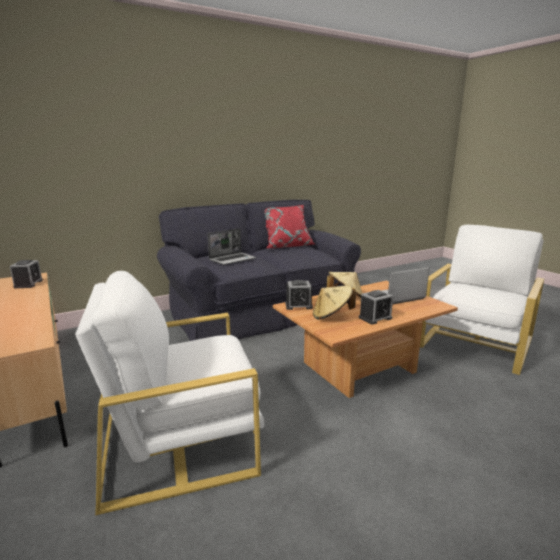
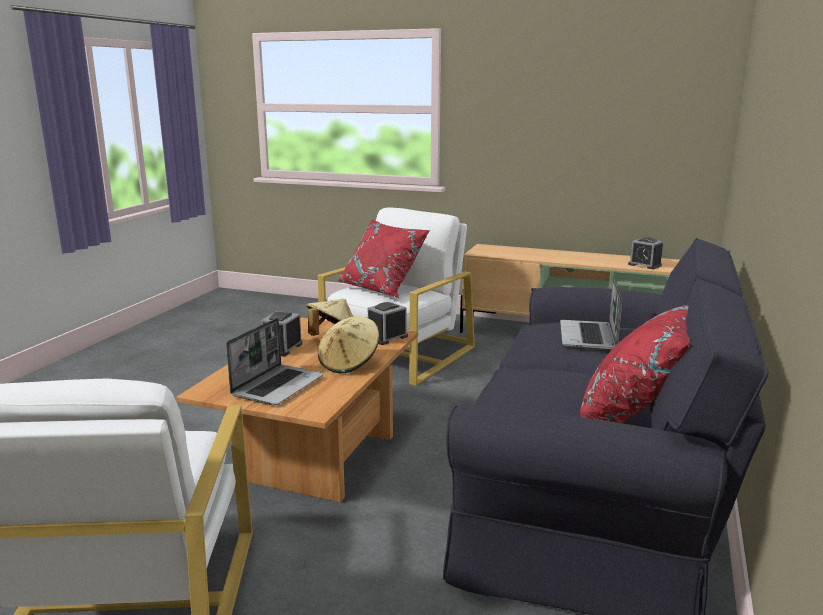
camera: 140 degrees right, 0 degrees up
none -> red pillow [337,219,430,298]

